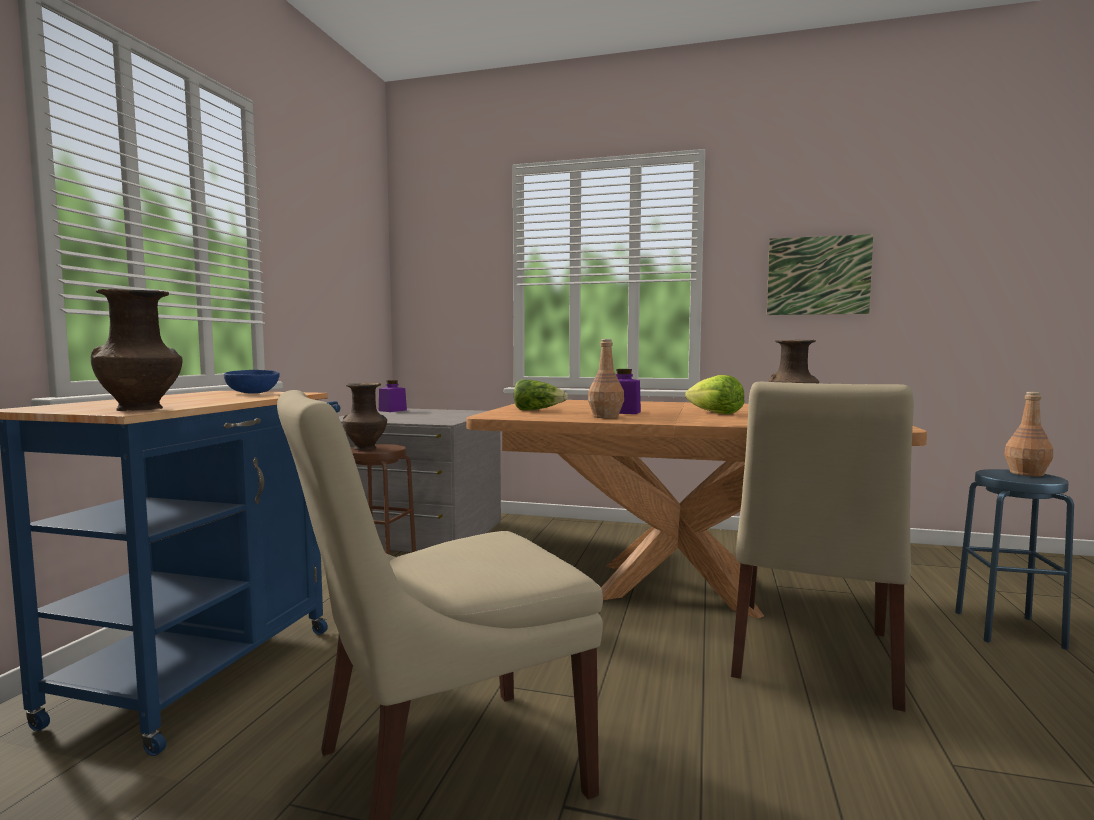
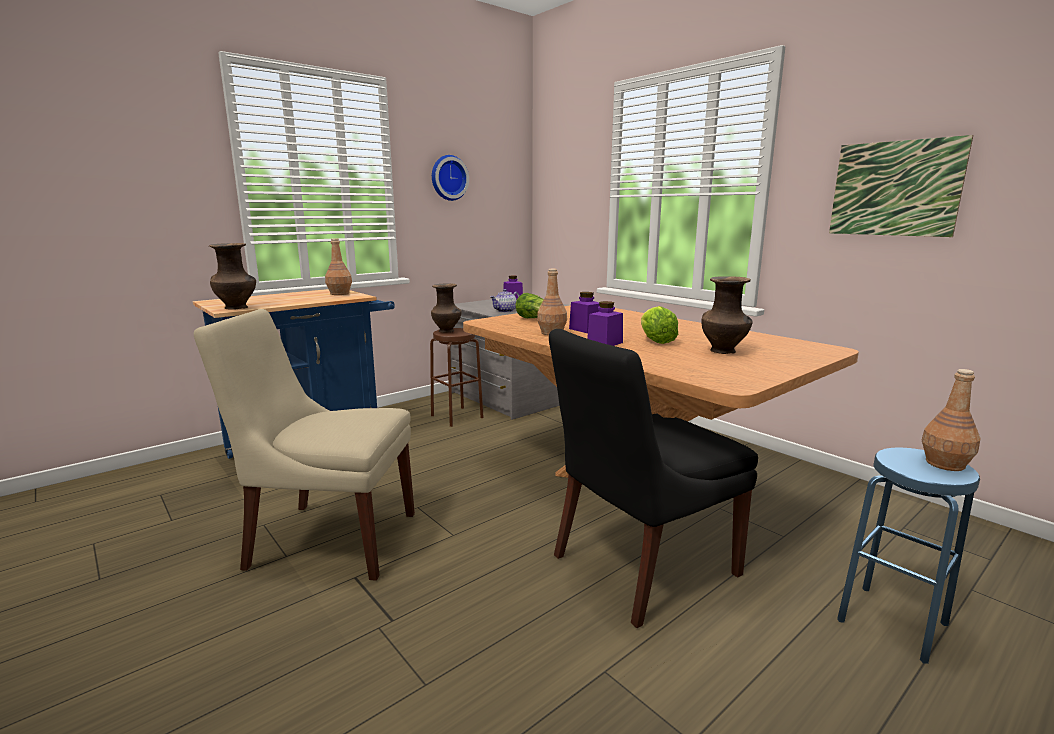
camera: 35 degrees right, 10 degrees up
blue bowl [224,370,280,393] -> brown bottle [325,239,352,295]
beige chair [731,382,914,712] -> black chair [549,329,758,628]
none -> wall clock [432,155,469,201]
none -> teapot [490,289,520,312]
none -> purple jar [587,301,623,346]

